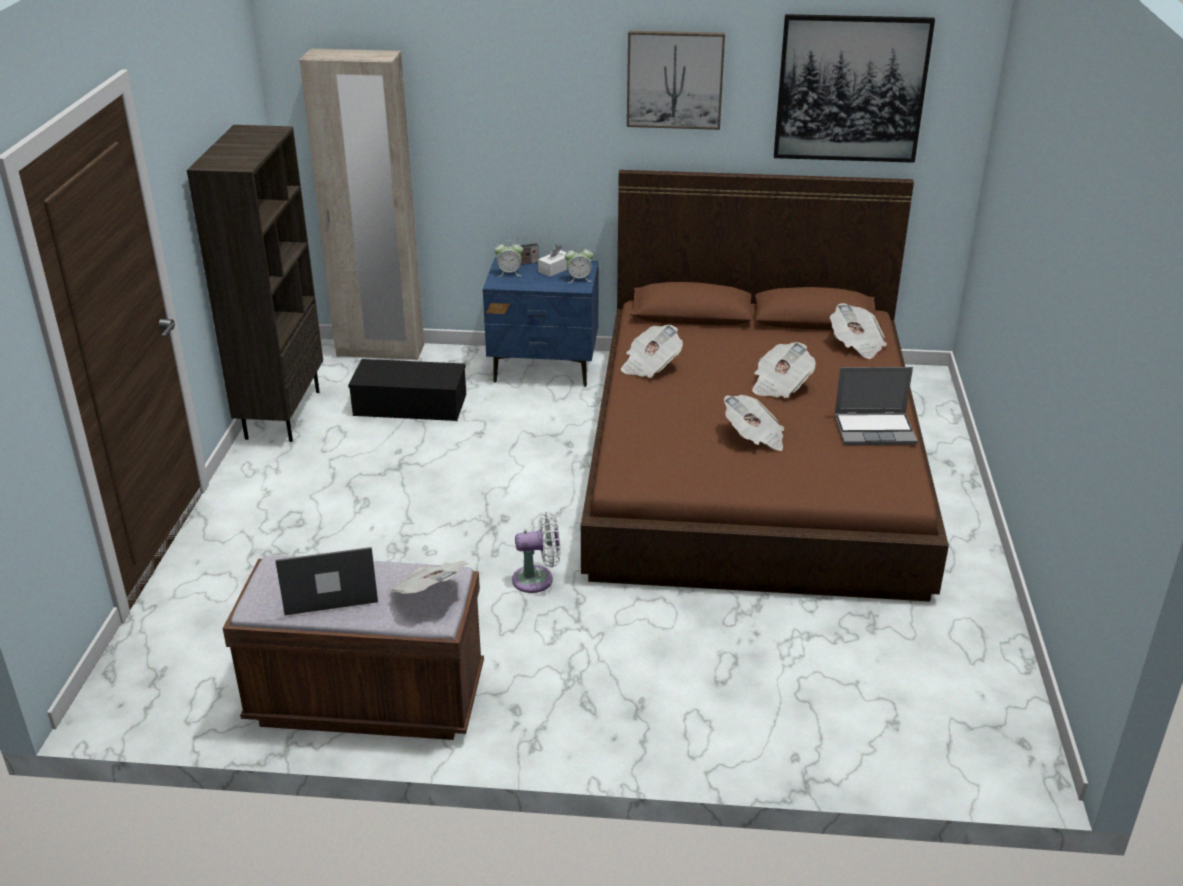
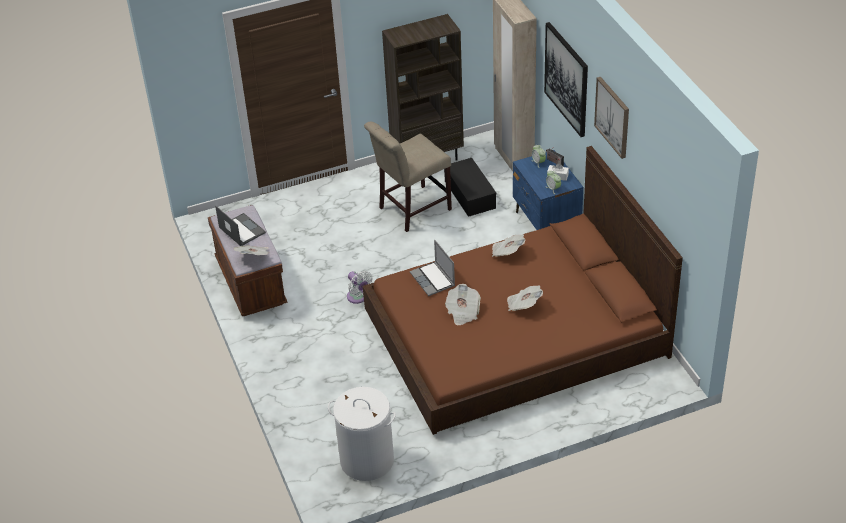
camera: 65 degrees right, 10 degrees up
picture [774,14,935,163] -> picture moved to [544,22,588,137]
newspaper [830,303,887,359] -> none
laptop [834,367,918,445] -> laptop moved to [410,239,455,296]
none -> white laundry basket [328,387,396,481]
none -> beige chair [364,121,452,232]

